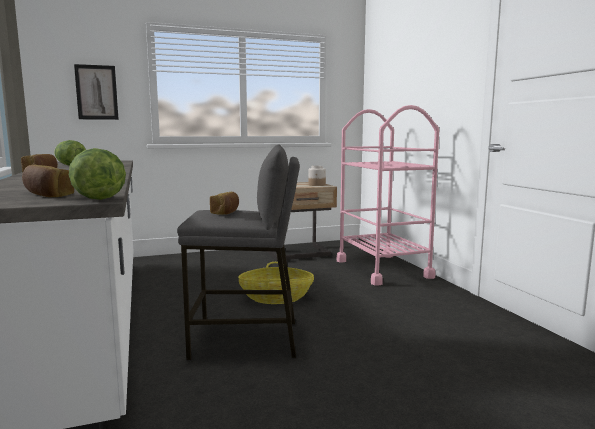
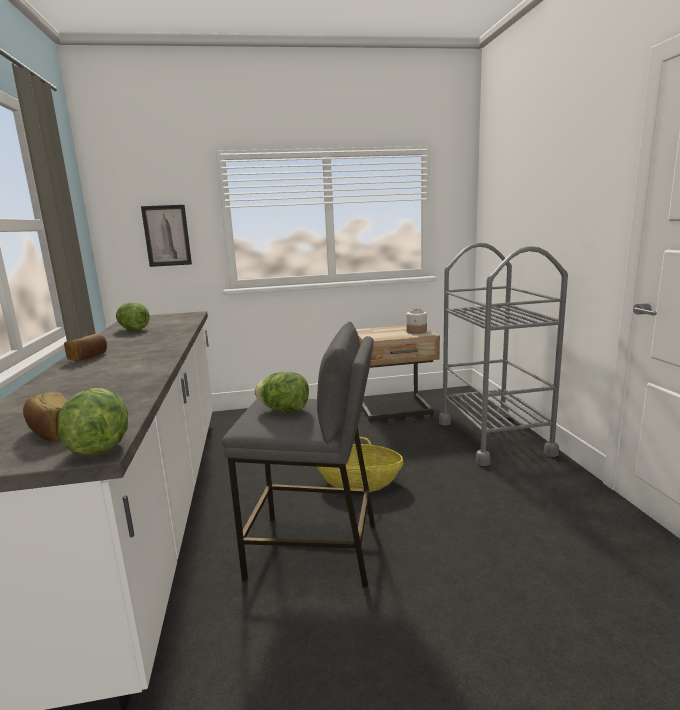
camera: 10 degrees right, 5 degrees up
bread [210,192,239,214] -> lettuce [255,372,309,412]
pink cart [337,105,439,285] -> grey cart [439,243,568,466]

